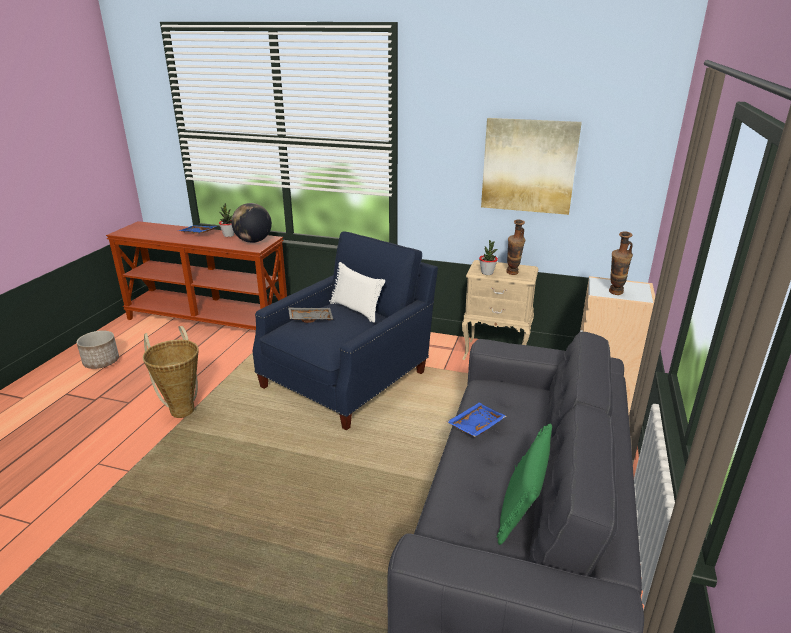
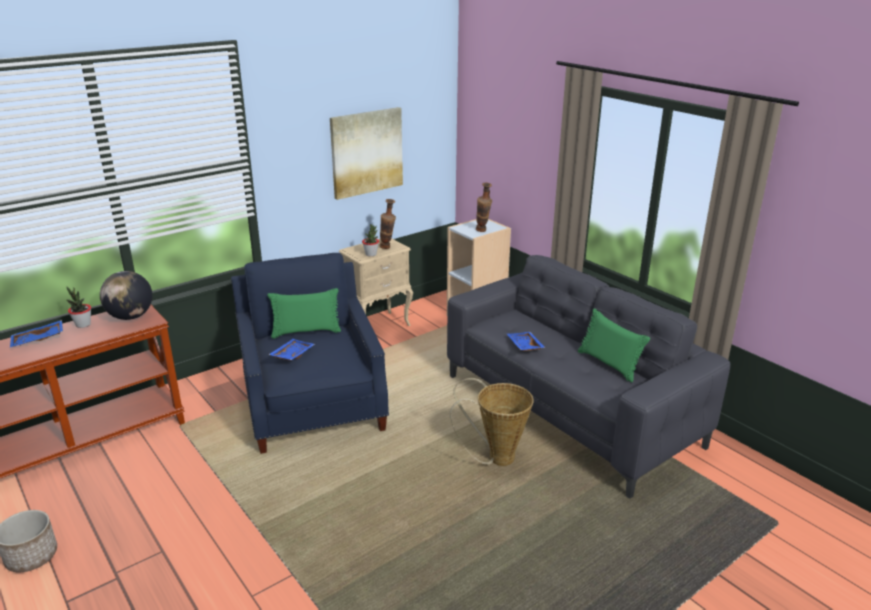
camera: 55 degrees left, 0 degrees up
basket [143,326,199,418] -> basket moved to [450,378,534,466]
grey tray [288,307,333,323] -> blue tray [268,339,315,360]
white pillow [329,262,385,323] -> green pillow [267,288,341,339]

